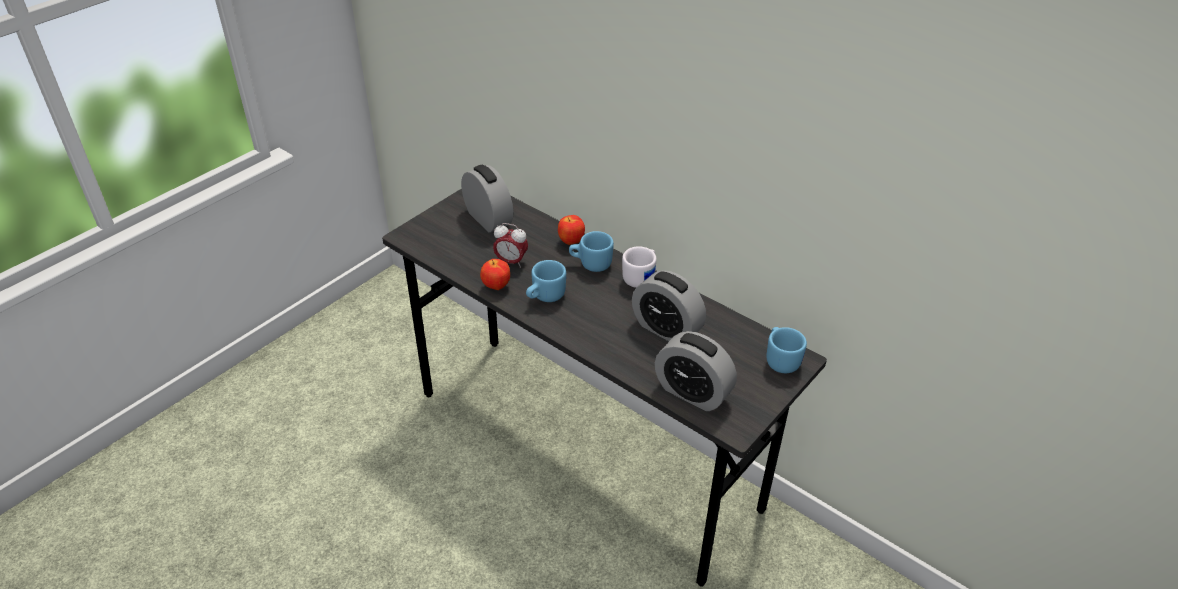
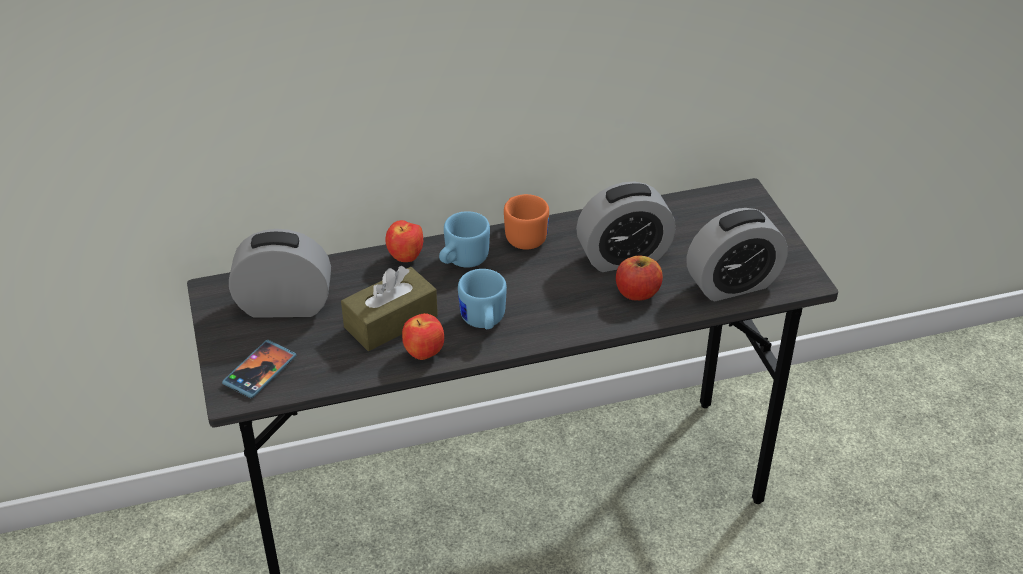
camera: 55 degrees left, 0 degrees up
alarm clock [493,223,528,268] -> brown tissue box [341,266,438,351]
white mug [622,246,657,288] -> orange mug [504,194,549,250]
blue mug [766,327,807,373] -> none
none -> phone [222,340,296,398]
none -> apple [616,256,663,301]

